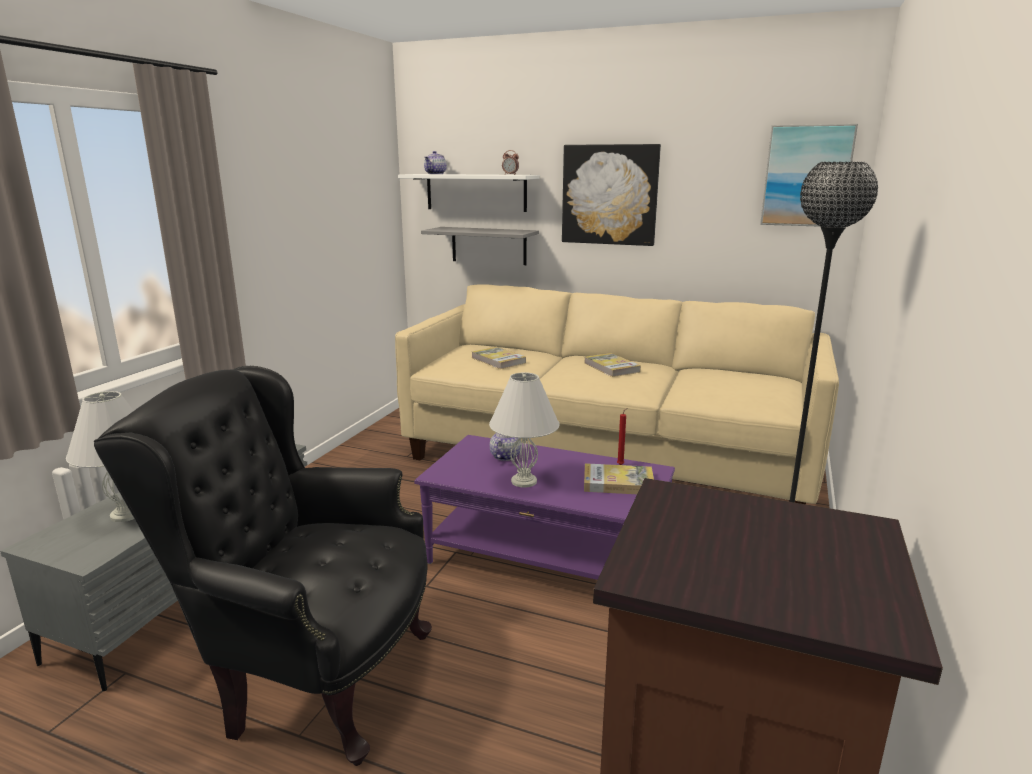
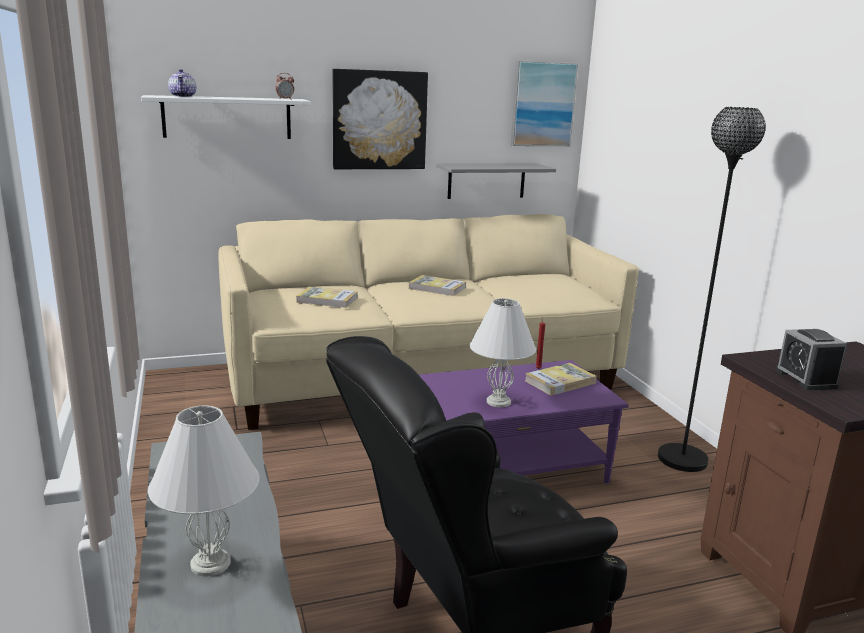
camera: 40 degrees left, 0 degrees up
grey shelf [421,227,539,265] -> grey shelf moved to [436,163,556,199]
teapot [490,433,521,461] -> none
none -> alarm clock [776,329,847,390]

